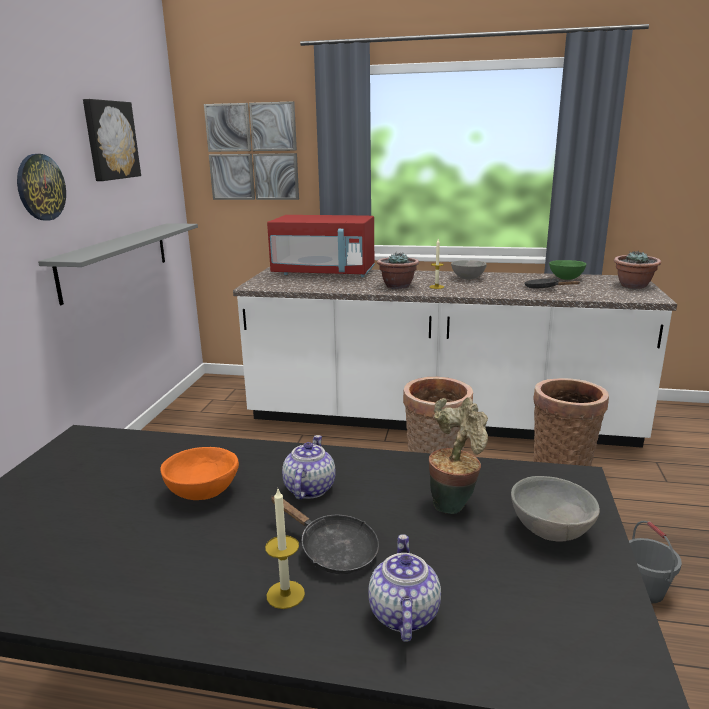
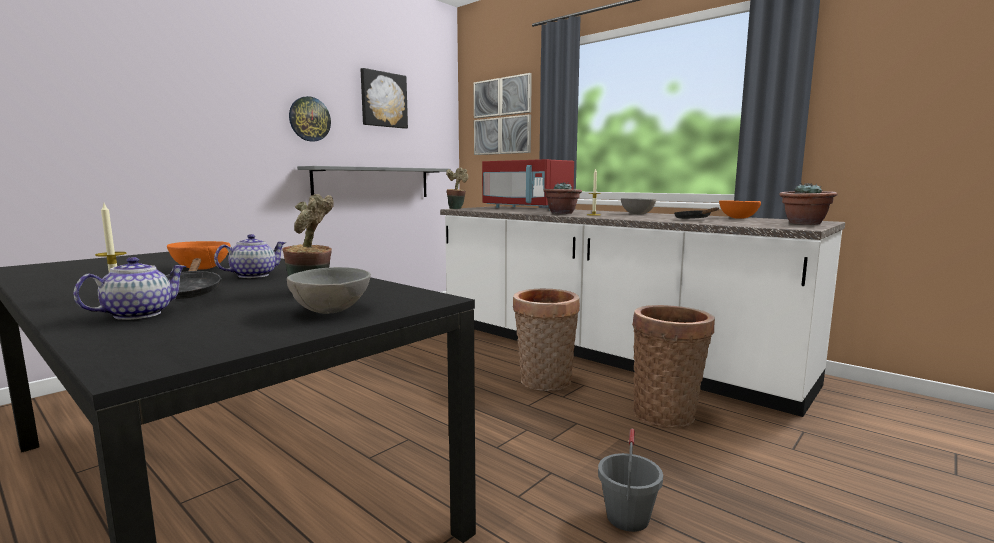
camera: 30 degrees right, 10 degrees down
green bowl [549,260,586,280] -> orange bowl [719,201,761,219]
none -> potted plant [446,167,469,209]

